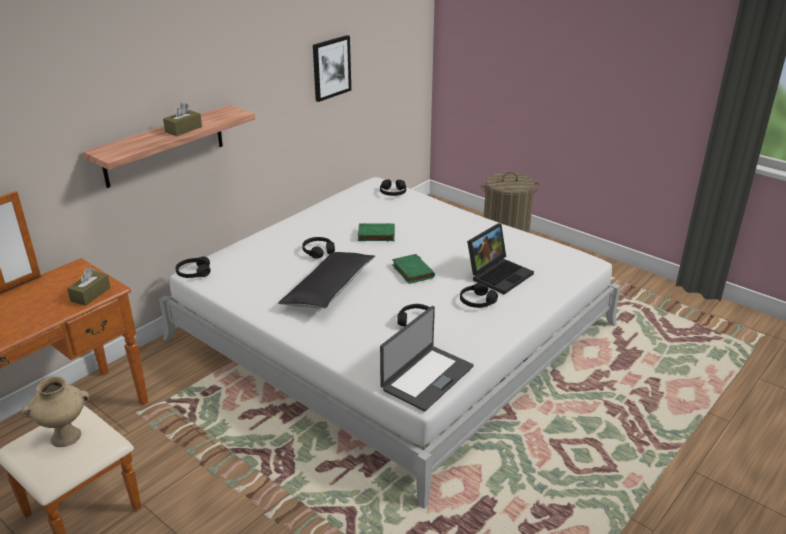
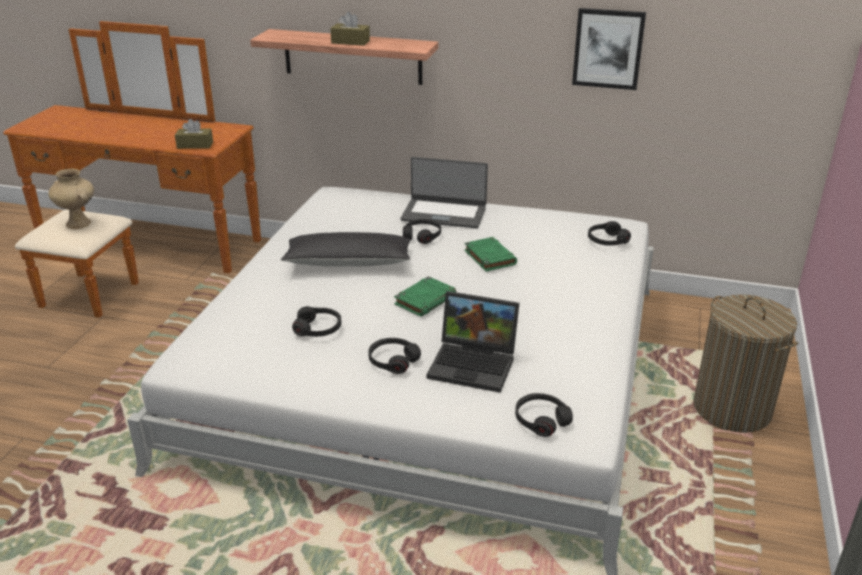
camera: 65 degrees right, 0 degrees up
black headphones [176,256,211,278] -> black headphones moved to [515,393,573,437]
laptop [380,306,474,412] -> laptop moved to [400,157,488,228]

